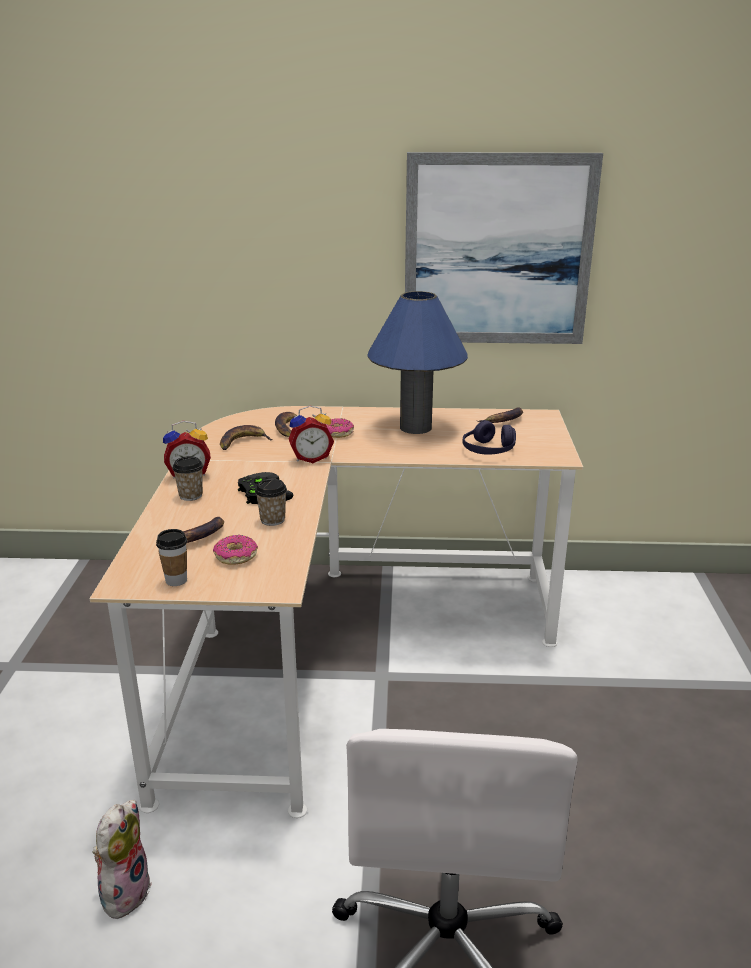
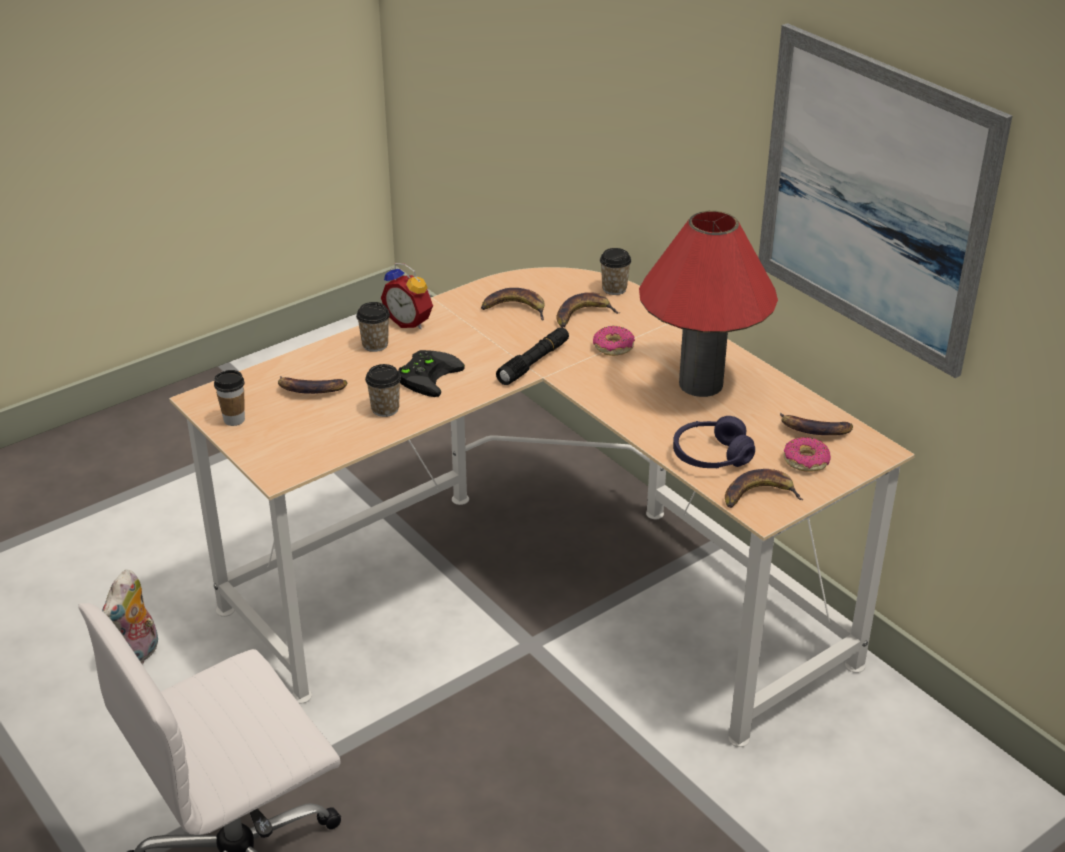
camera: 50 degrees right, 10 degrees up
plush toy [93,800,152,923] -> plush toy turned 135 degrees clockwise [102,570,158,665]
donut [213,535,258,564] -> donut moved to [784,437,831,472]
alarm clock [289,406,334,463] -> black flashlight [496,327,569,385]
blue table lamp [367,291,468,434] -> red table lamp [639,211,778,397]
none -> cup [600,248,631,295]
none -> banana [725,469,804,508]

